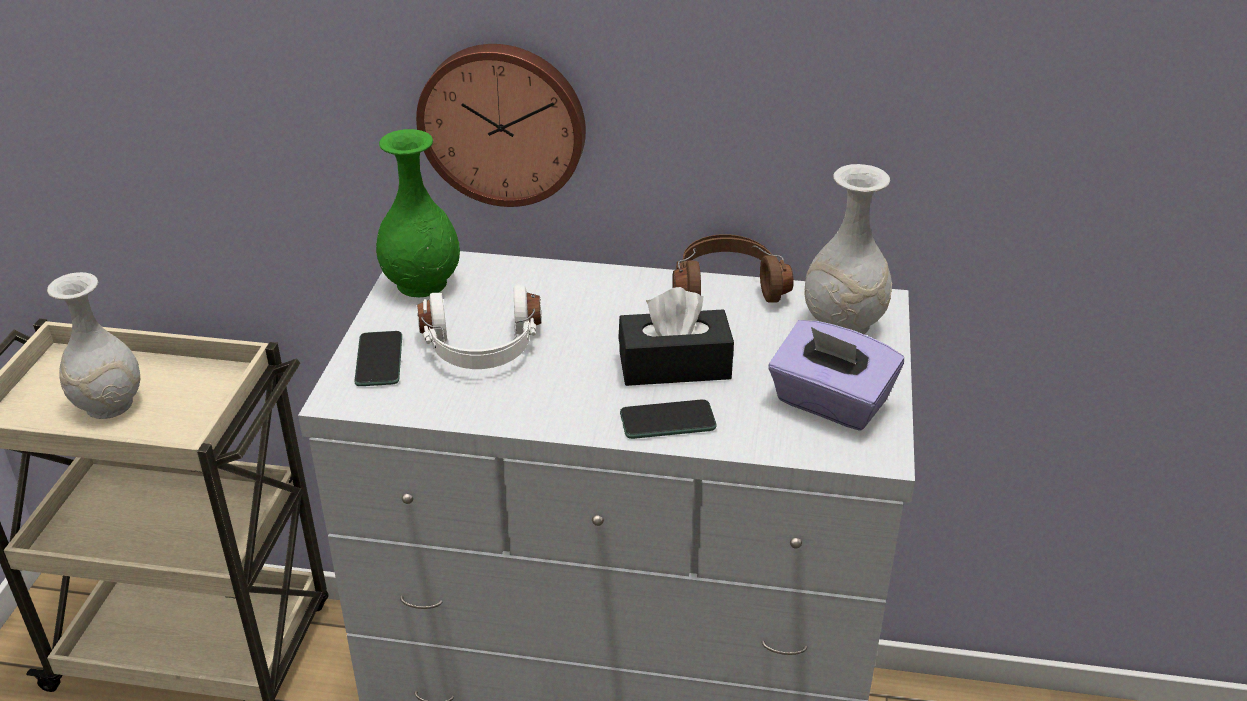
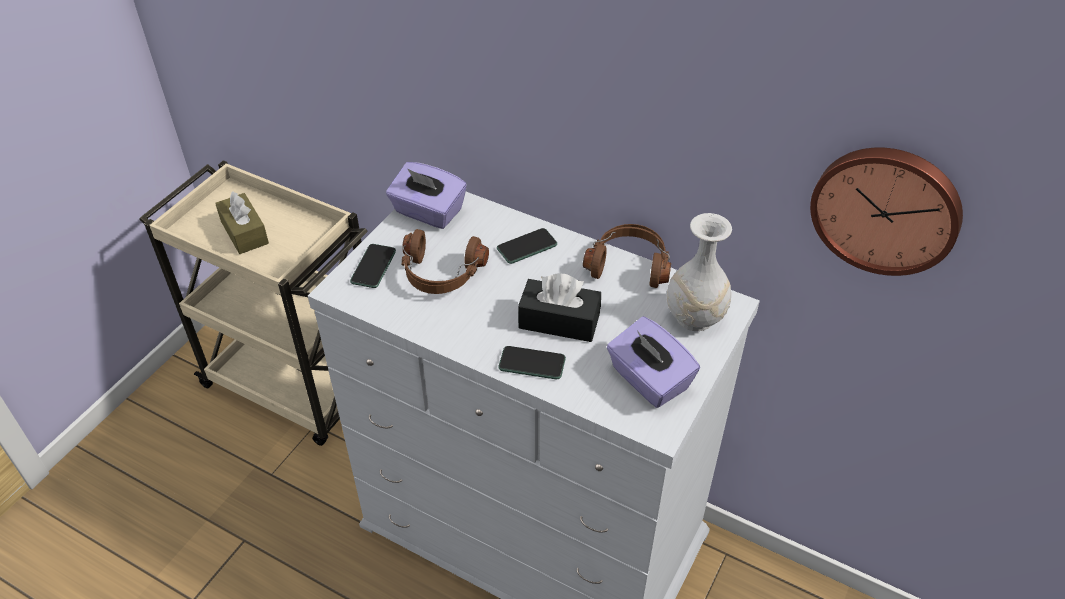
camera: 20 degrees right, 10 degrees up
white vase [47,272,141,419] -> brown tissue box [215,192,269,254]
green vase [376,129,460,297] -> purple tissue box [386,162,467,229]
wall clock [416,44,586,207] -> wall clock moved to [810,147,963,276]
white headphones [416,285,542,369] -> brown headphones [401,229,489,294]
none -> phone [497,228,557,264]

